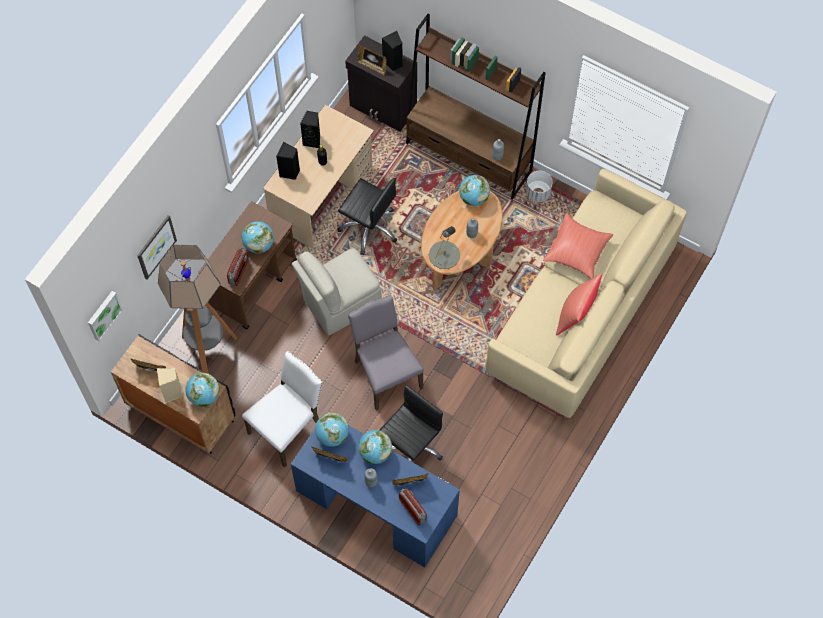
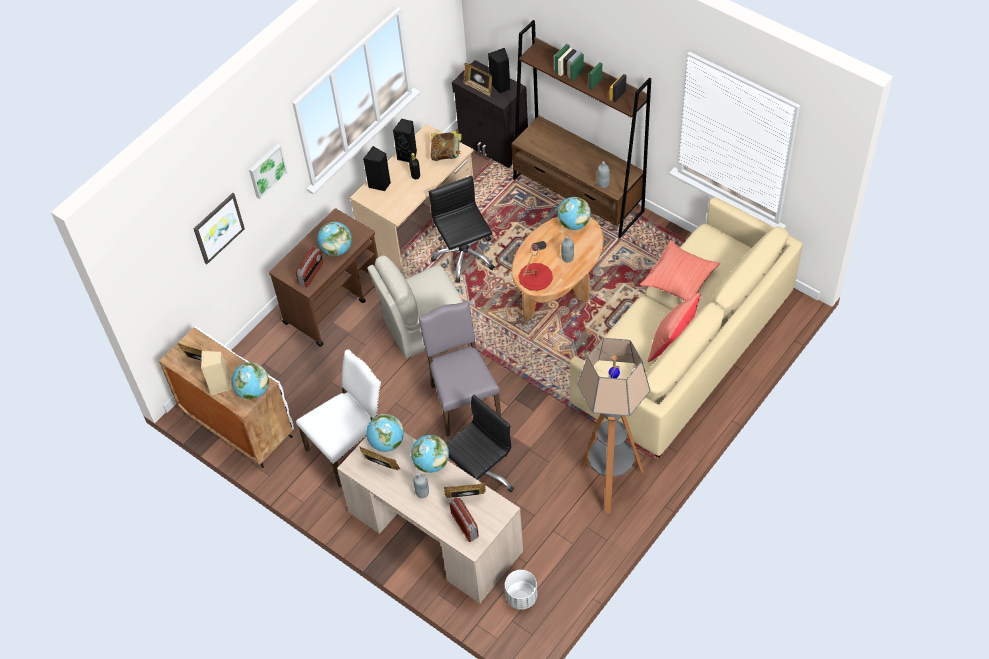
camera: 10 degrees right, 10 degrees down
picture [88,291,123,341] -> picture moved to [249,143,288,199]
black cabinet [111,334,235,454] -> white cabinet [159,326,294,468]
floor lamp [158,245,237,373] -> floor lamp moved to [577,338,650,513]
blue desk [291,412,460,567] -> beige desk [337,432,523,603]
black office chair [337,178,397,255] -> black office chair turned 150 degrees counterclockwise [429,176,495,283]
grey table lamp [429,226,460,269] -> red table lamp [519,241,553,291]
white planter [526,171,553,202] -> white planter moved to [505,570,537,610]
none -> book [430,131,462,161]

